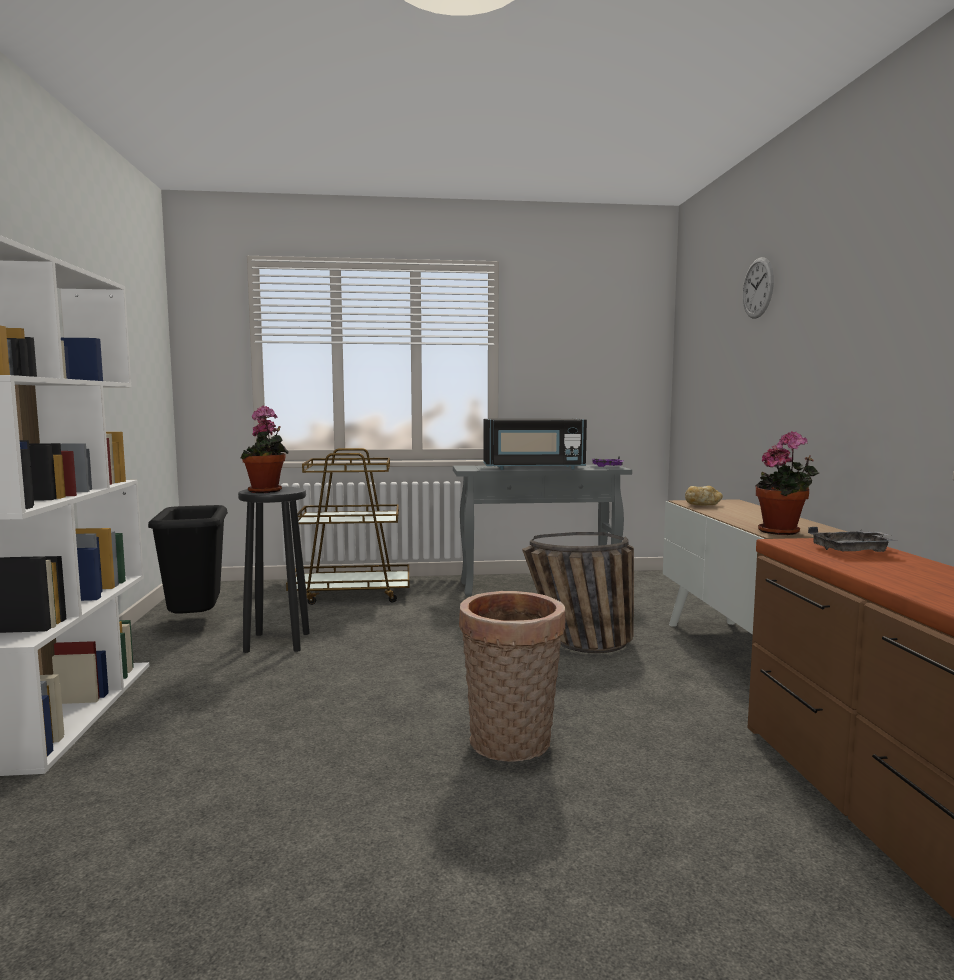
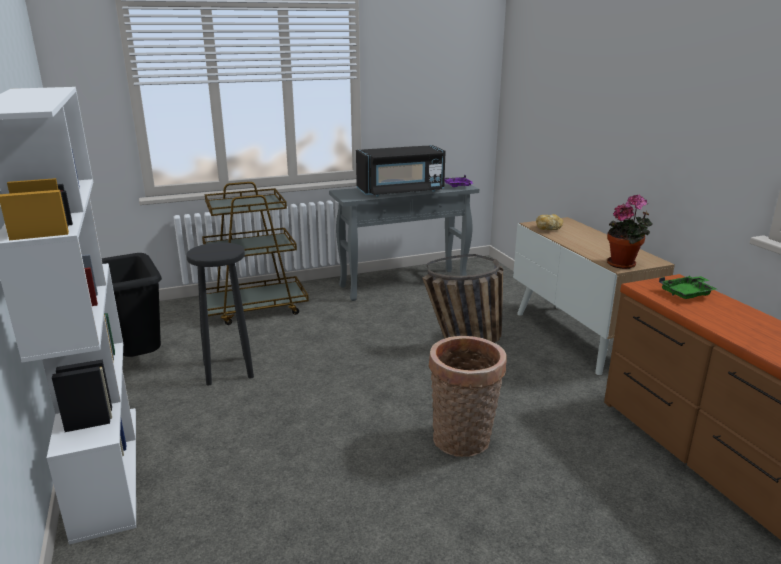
camera: 15 degrees left, 15 degrees up
potted plant [240,406,289,493] -> none
wall clock [742,257,774,319] -> none
grey tray [808,527,897,552] -> green tray [659,276,717,299]

